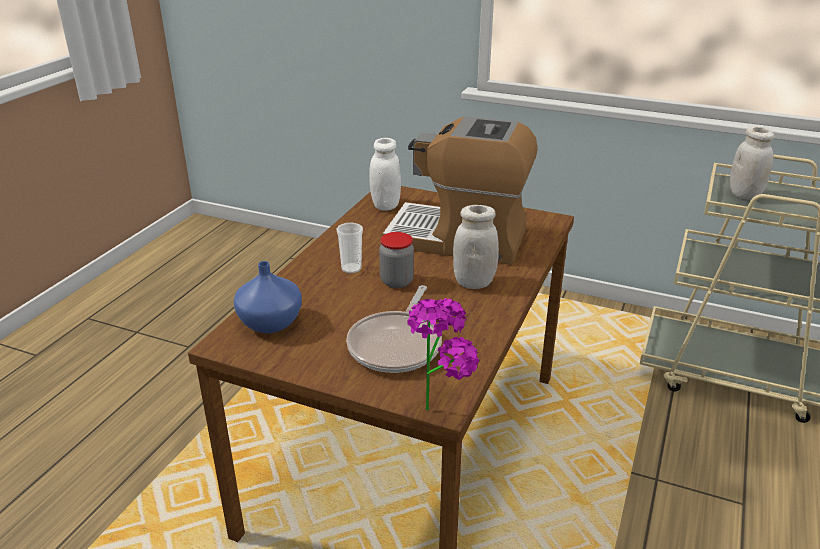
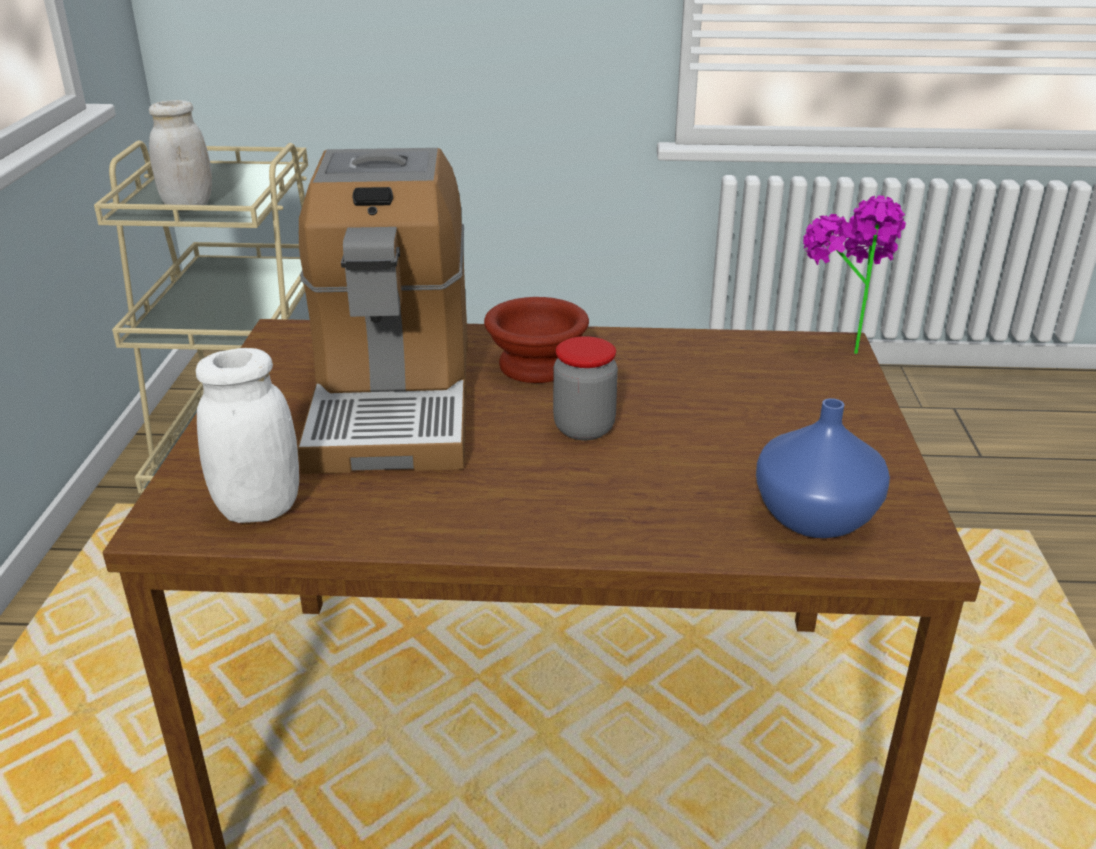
camera: 110 degrees left, 0 degrees up
cup [337,223,363,274] -> none
frying pan [346,285,442,373] -> none
white jar [453,205,499,289] -> brown bowl [484,297,589,383]

